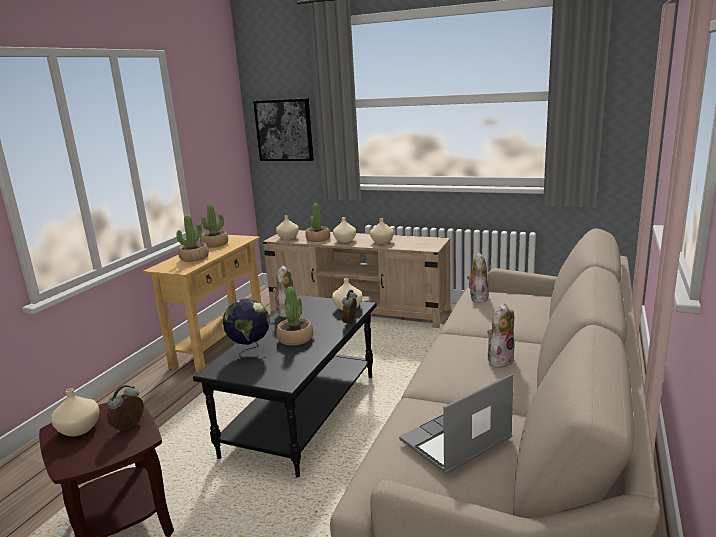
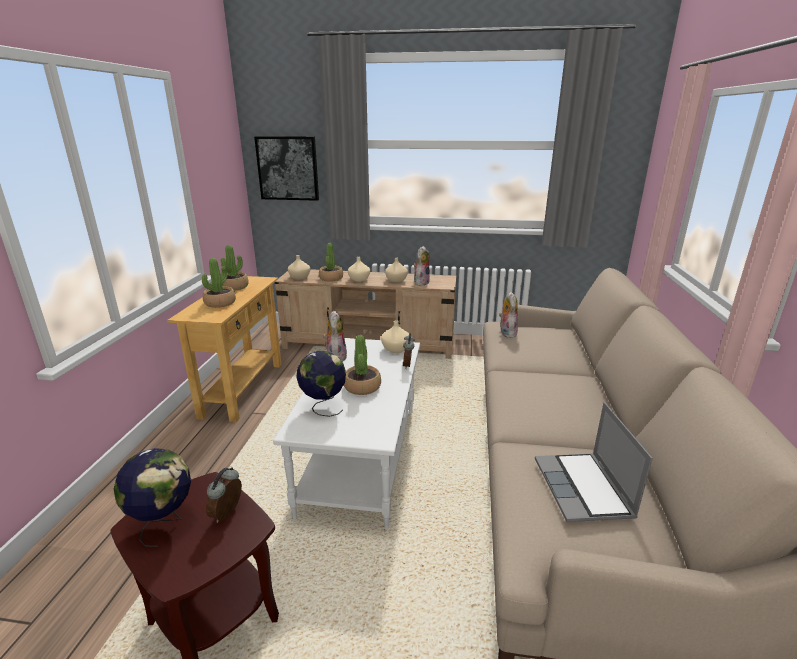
camera: 15 degrees left, 5 degrees up
beige vase [51,388,99,437] -> globe [114,448,191,547]
black coffee table [193,295,377,478] -> white coffee table [273,338,420,529]
laptop [399,373,514,474] -> laptop turned 45 degrees counterclockwise [535,402,653,522]
plush toy [487,303,515,368] -> plush toy moved to [414,246,430,286]

